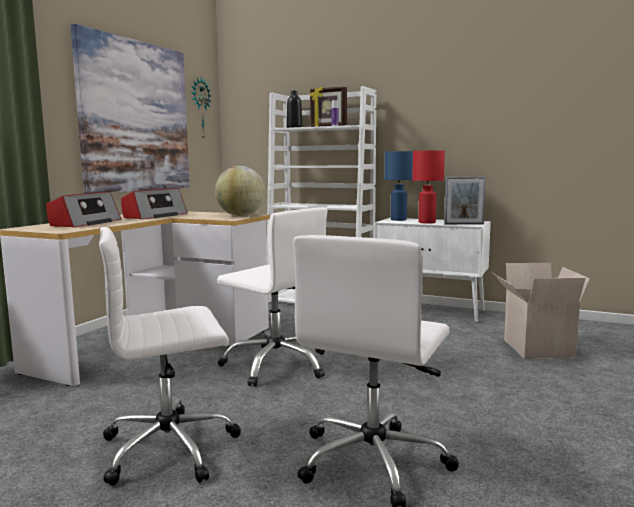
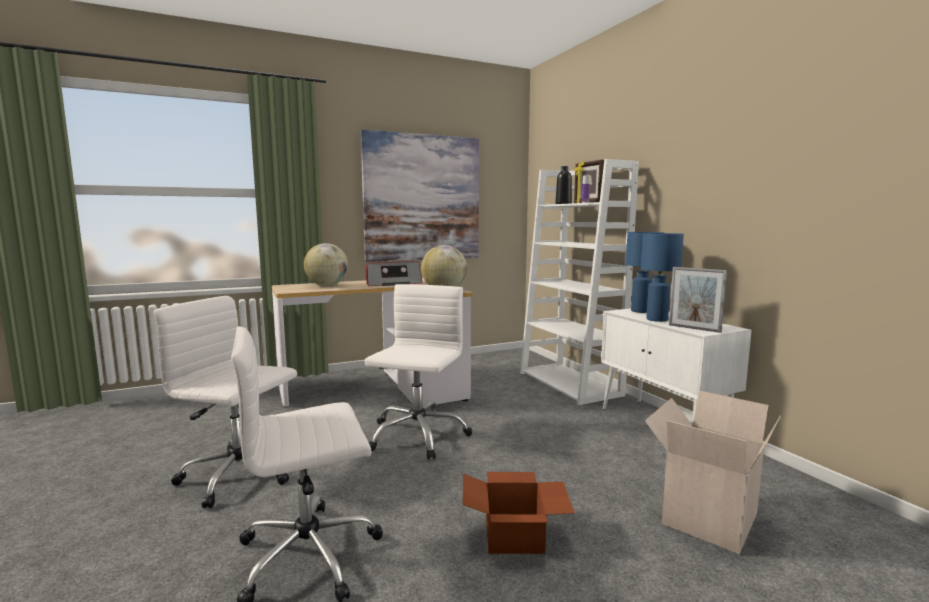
camera: 40 degrees right, 0 degrees up
radio [46,192,121,227] -> globe [304,243,348,286]
wall clock [191,77,212,140] -> none
white office chair [217,207,328,387] -> white office chair turned 150 degrees counterclockwise [365,284,472,460]
red table lamp [412,150,445,224] -> blue table lamp [641,233,684,322]
none -> cardboard box [463,472,575,554]

